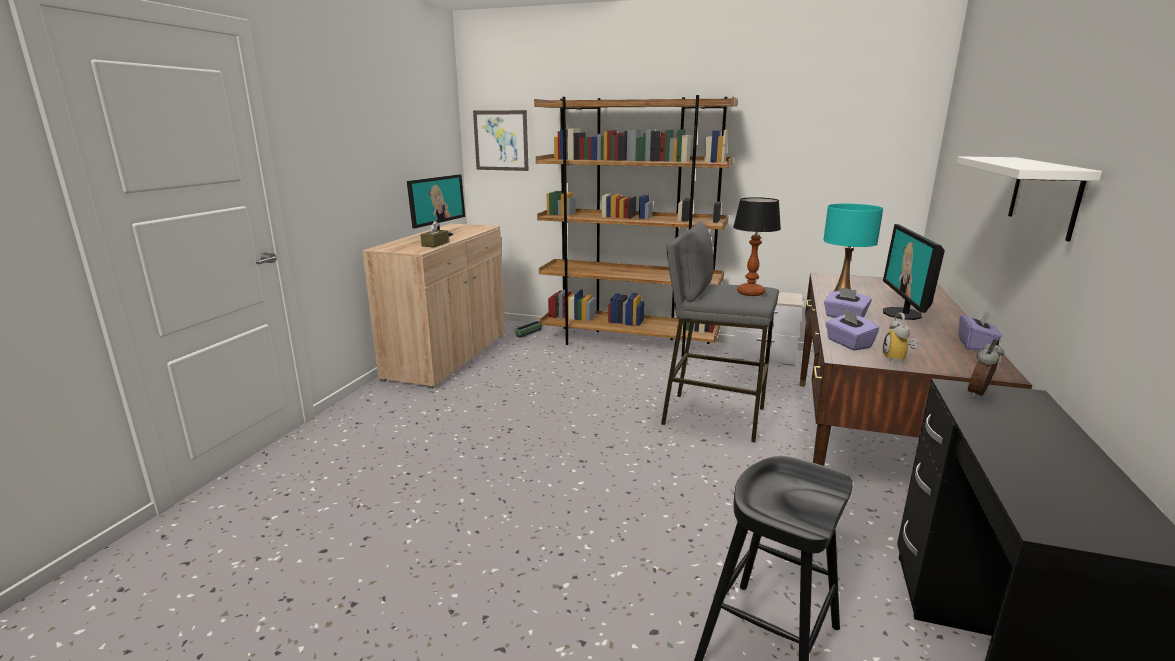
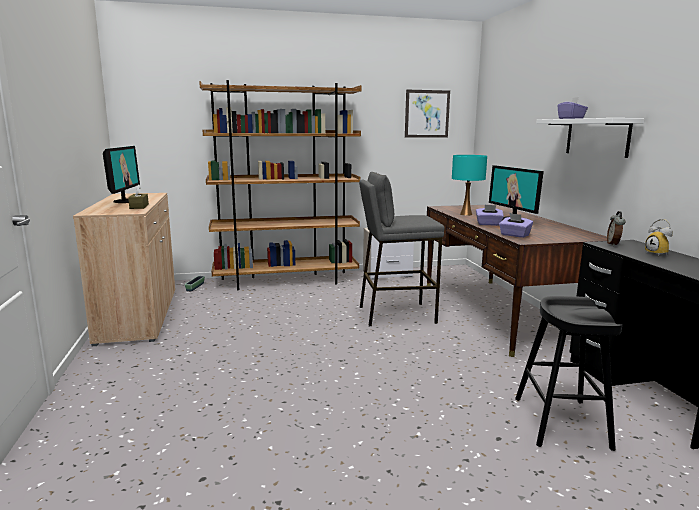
camera: 30 degrees left, 5 degrees down
picture [473,110,529,171] -> picture moved to [405,90,450,138]
table lamp [733,197,781,296] -> none
alarm clock [883,313,917,363] -> alarm clock moved to [645,219,673,256]
purple tissue box [959,311,1001,351] -> purple tissue box moved to [558,97,588,119]

